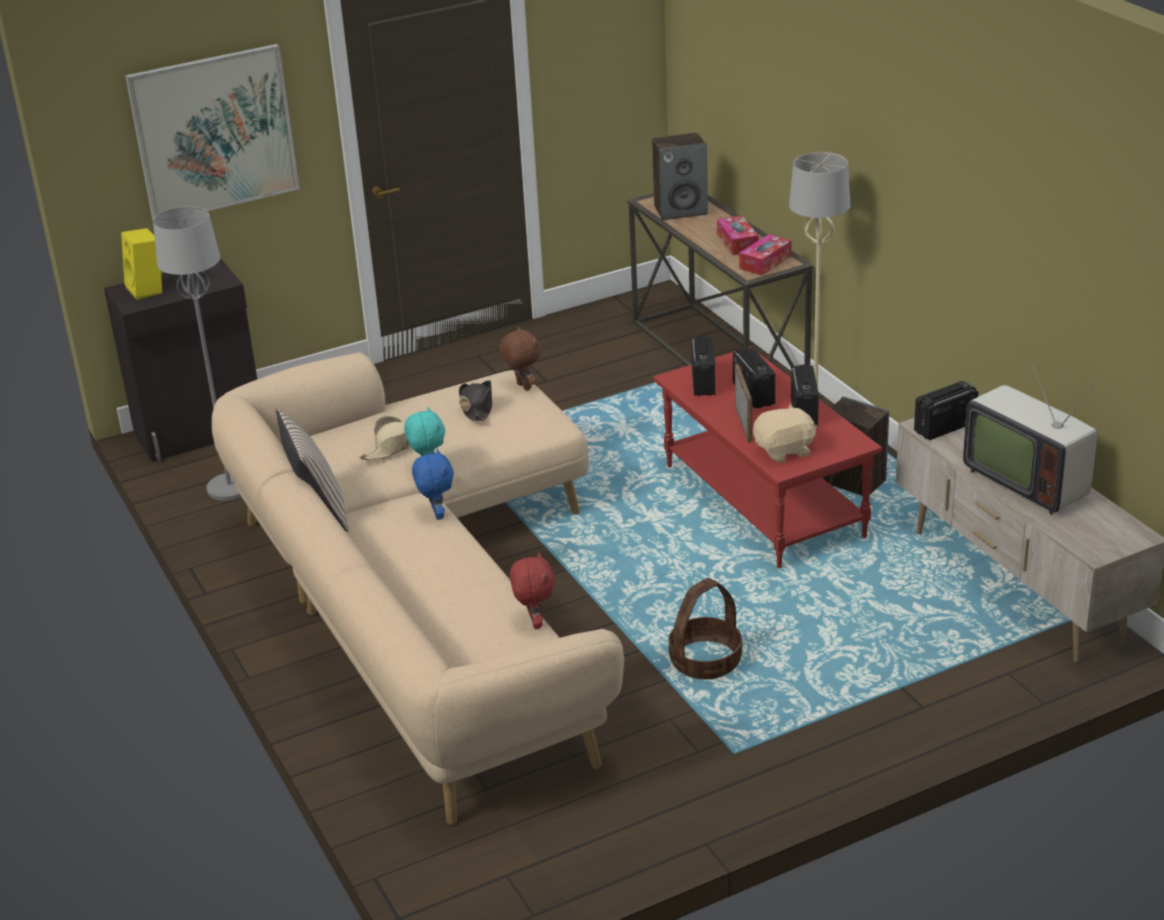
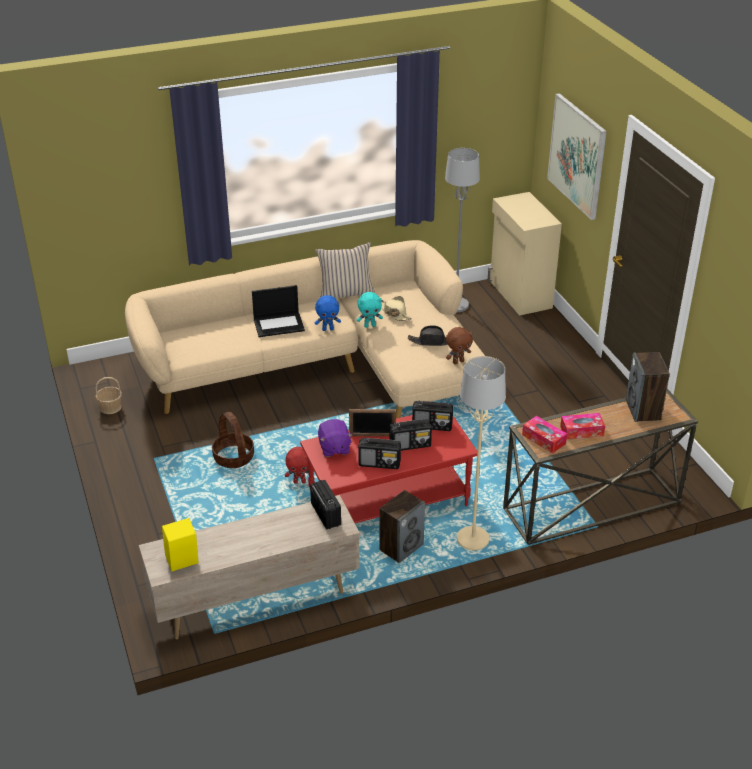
camera: 95 degrees right, 5 degrees up
black cabinet [104,259,257,462] -> beige cabinet [487,192,562,316]
yellow speaker [121,228,162,300] -> yellow speaker moved to [162,518,199,572]
red plush toy [510,552,555,629] -> red plush toy moved to [285,447,314,484]
beige plush toy [753,404,817,463] -> purple plush toy [318,419,353,457]
television [963,359,1097,515] -> none
none -> basket [95,377,122,414]
none -> laptop [252,285,305,337]

